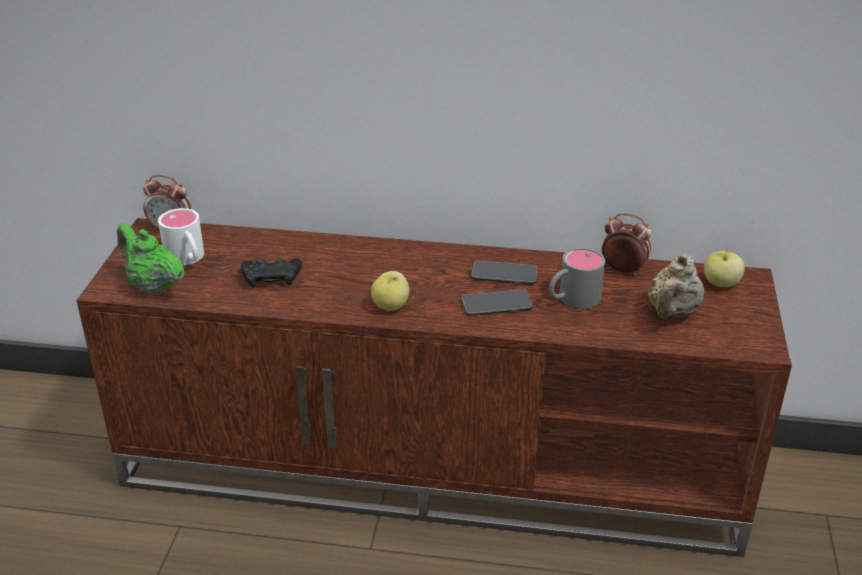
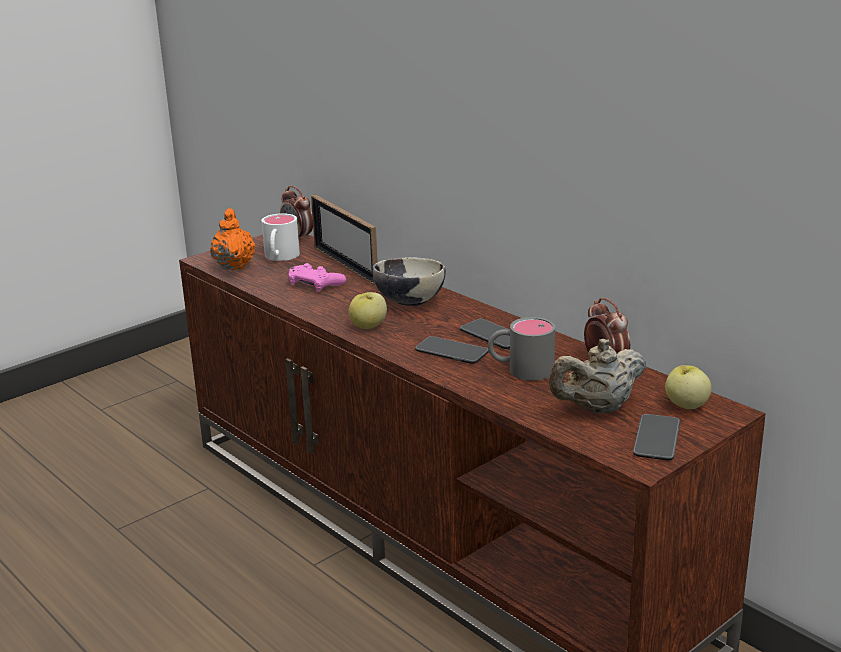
camera: 40 degrees right, 10 degrees down
green teapot [117,223,184,294] -> orange teapot [210,208,255,270]
black game controller [241,258,302,288] -> pink game controller [288,263,346,292]
none -> picture frame [311,194,378,285]
none -> bowl [372,257,446,306]
none -> phone [633,414,680,460]

